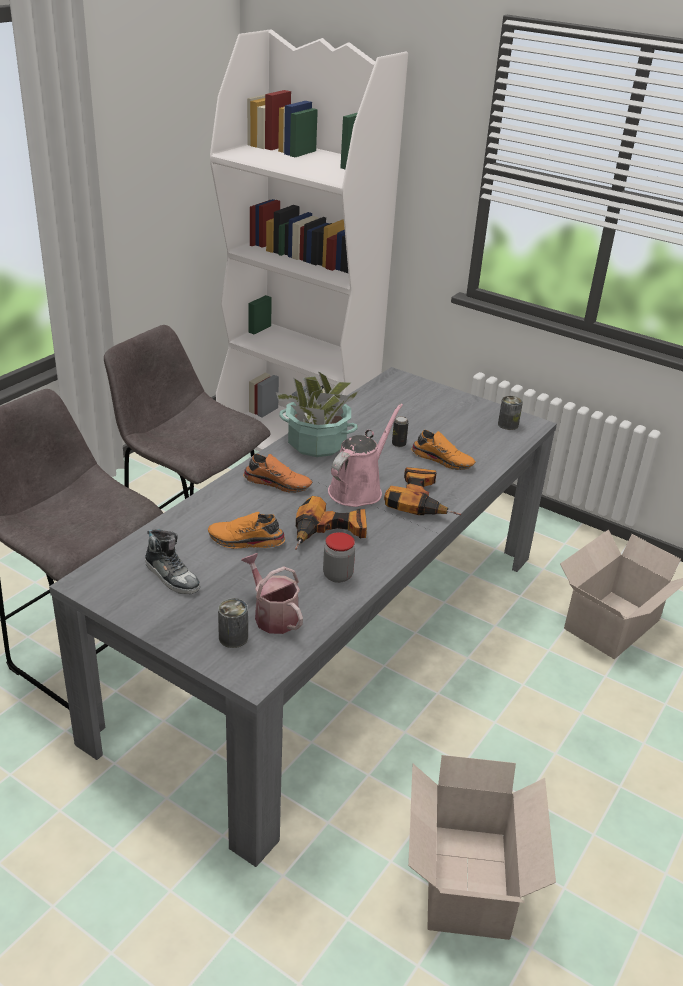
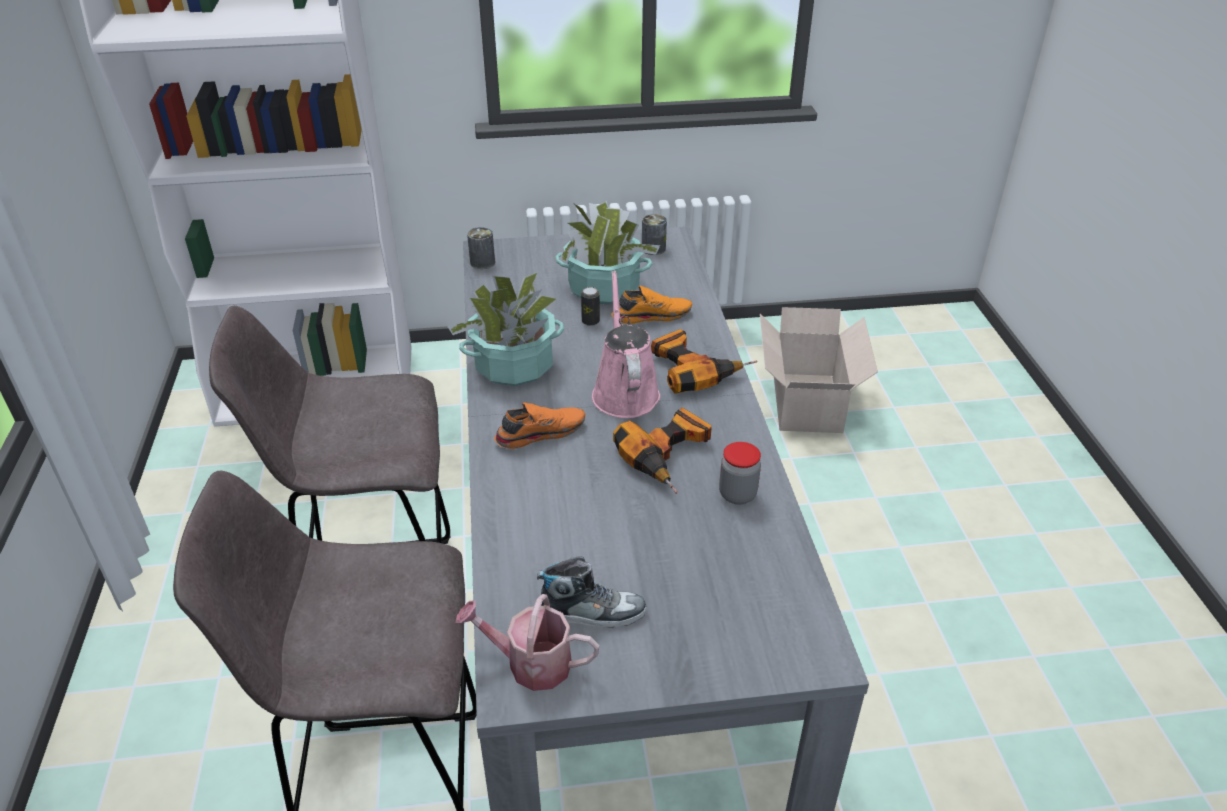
camera: 40 degrees left, 5 degrees up
orange shoe [208,512,285,549] -> none
can [218,598,248,648] -> can moved to [467,227,495,269]
watering can [241,553,303,634] -> watering can moved to [456,594,599,691]
cardboard box [408,755,556,940] -> none
none -> potted plant [555,201,660,304]

